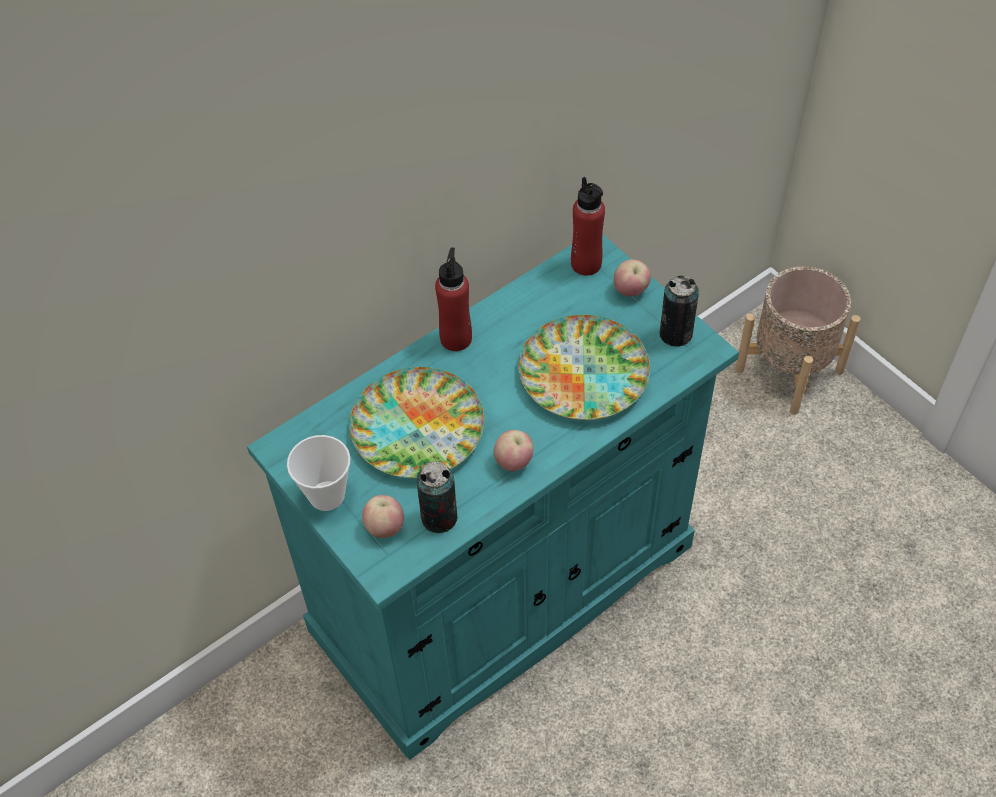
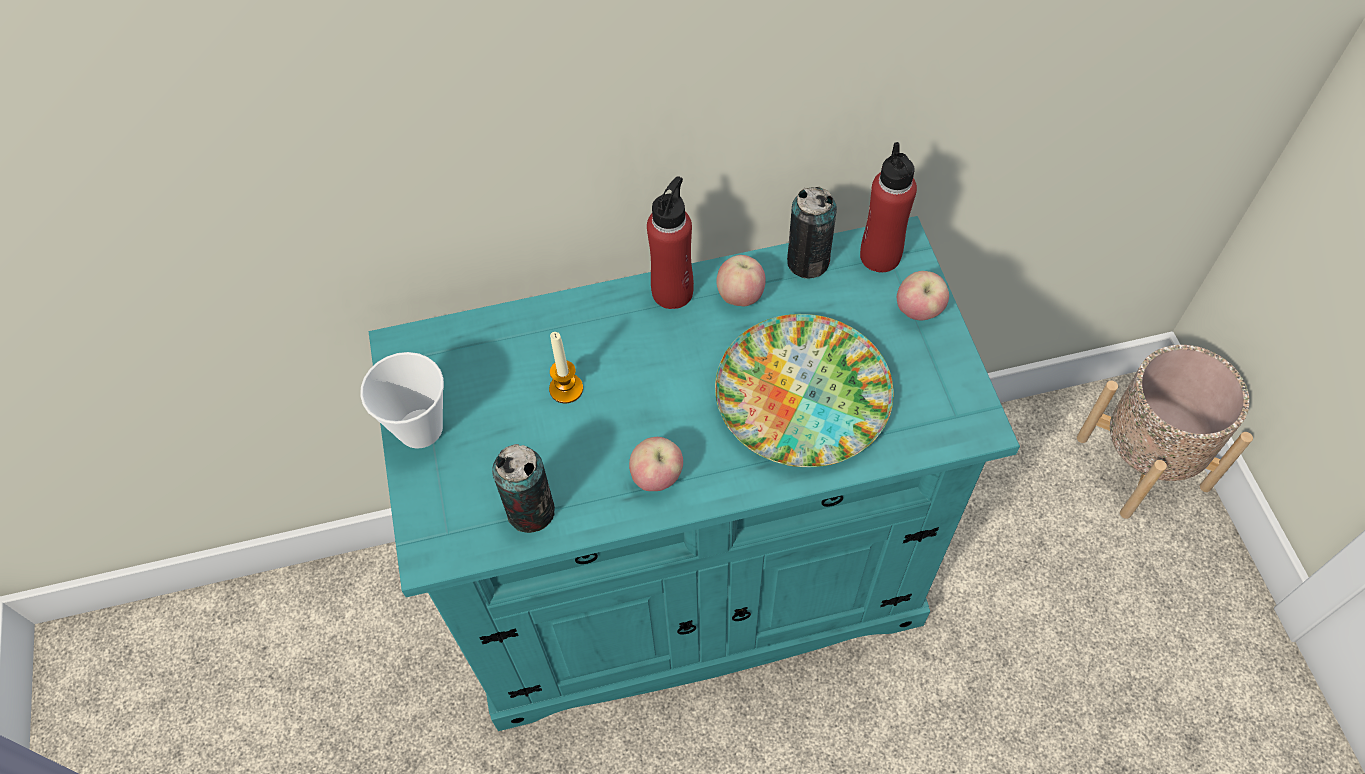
camera: 25 degrees right, 5 degrees up
plate [349,367,484,478] -> candle [549,332,583,404]
apple [362,495,404,538] -> apple moved to [717,255,766,306]
can [659,275,699,347] -> can moved to [787,186,837,279]

